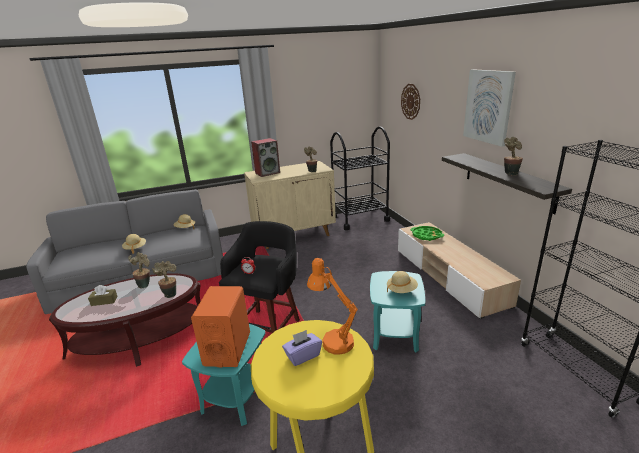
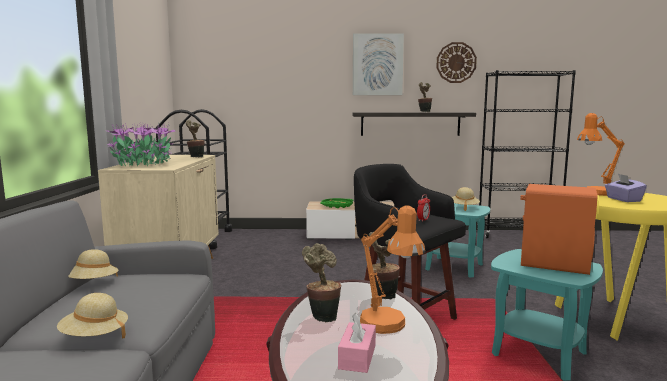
camera: 70 degrees left, 15 degrees down
brown tissue box [88,285,118,306] -> pink tissue box [338,313,376,373]
speaker [251,138,280,177] -> potted plant [105,123,175,167]
wall clock [401,84,420,120] -> wall clock moved to [436,42,477,83]
none -> orange table lamp [360,205,425,334]

